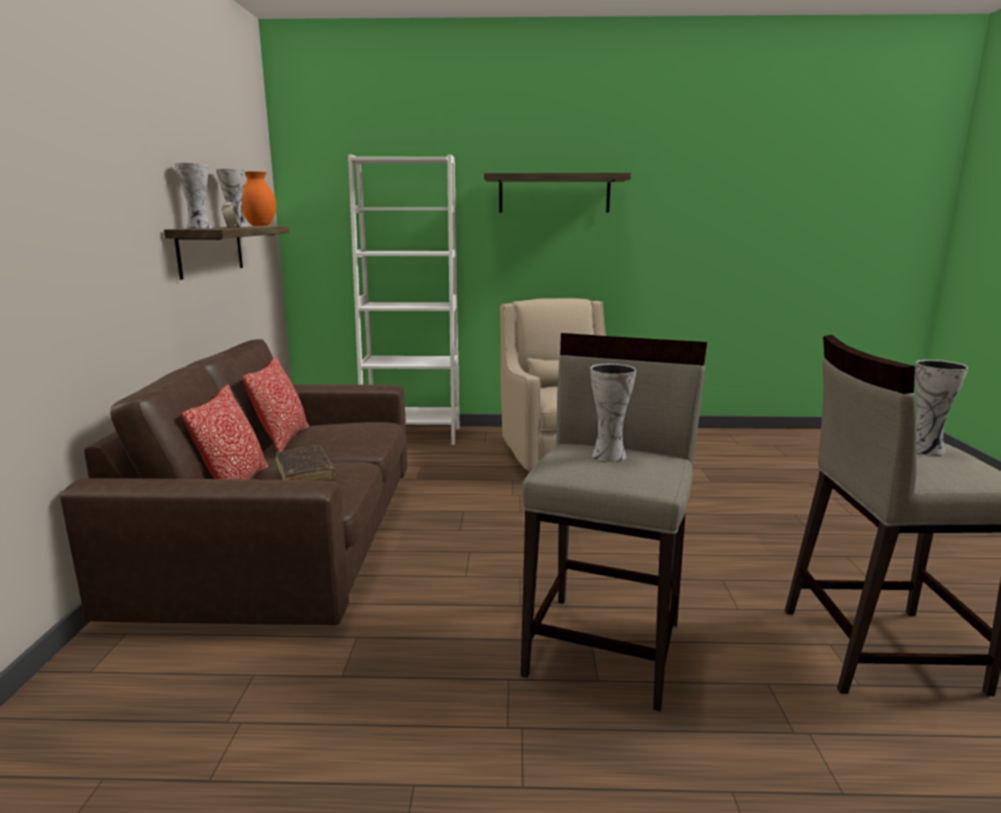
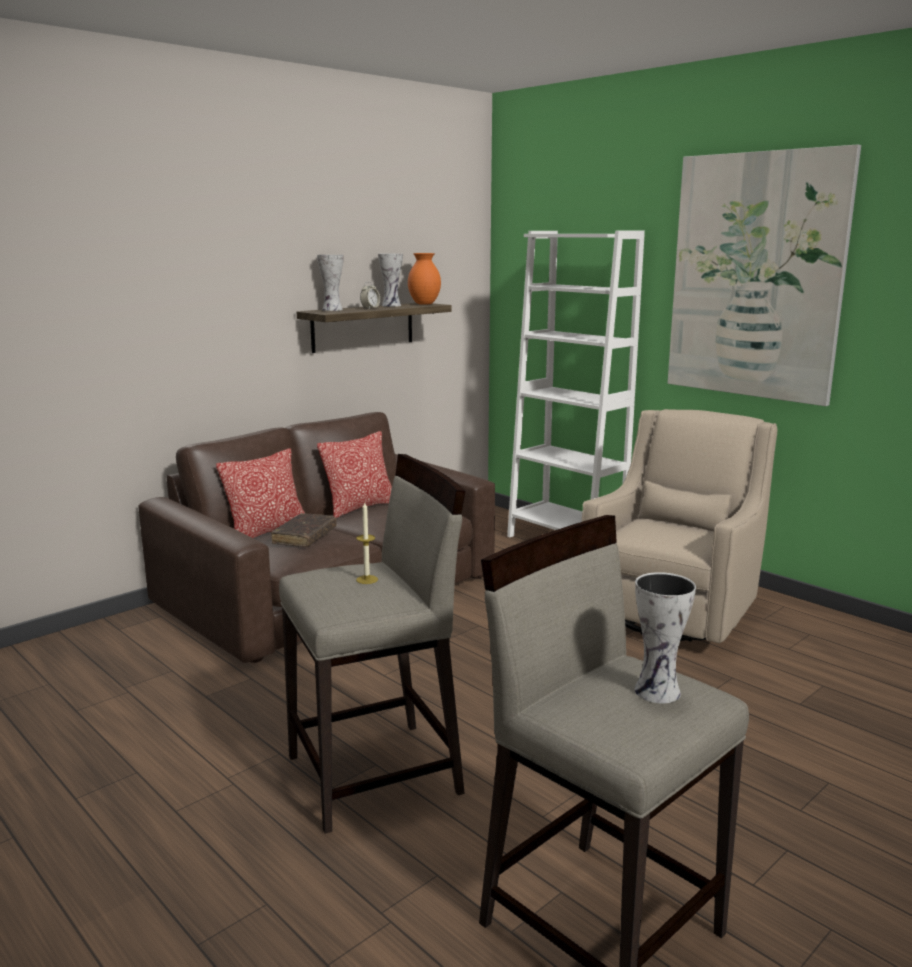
camera: 45 degrees right, 0 degrees up
shelf [484,173,631,212] -> picture [667,144,861,406]
vase [590,364,636,462] -> candle [356,502,378,584]

